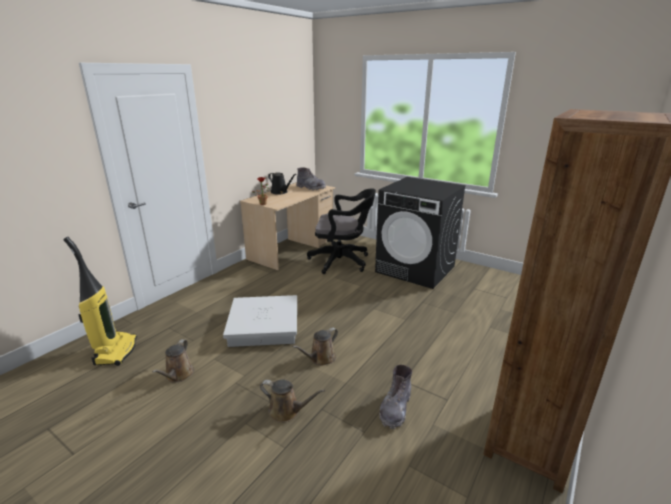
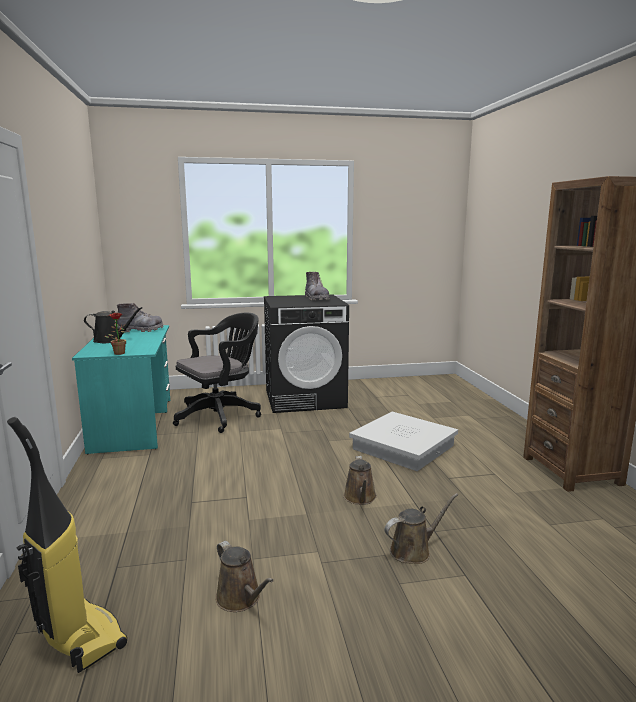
camera: 45 degrees left, 10 degrees down
white storage box [223,295,297,347] -> white storage box moved to [349,412,458,471]
beige desk [240,182,335,271] -> turquoise desk [72,325,170,454]
grey boot [379,365,412,429] -> grey boot moved to [305,272,330,300]

